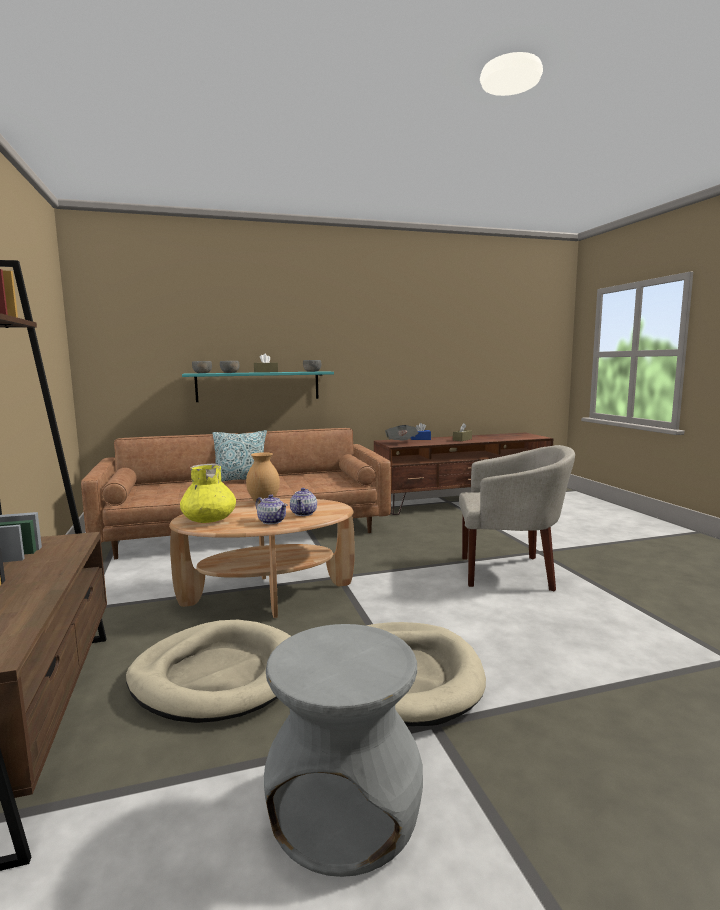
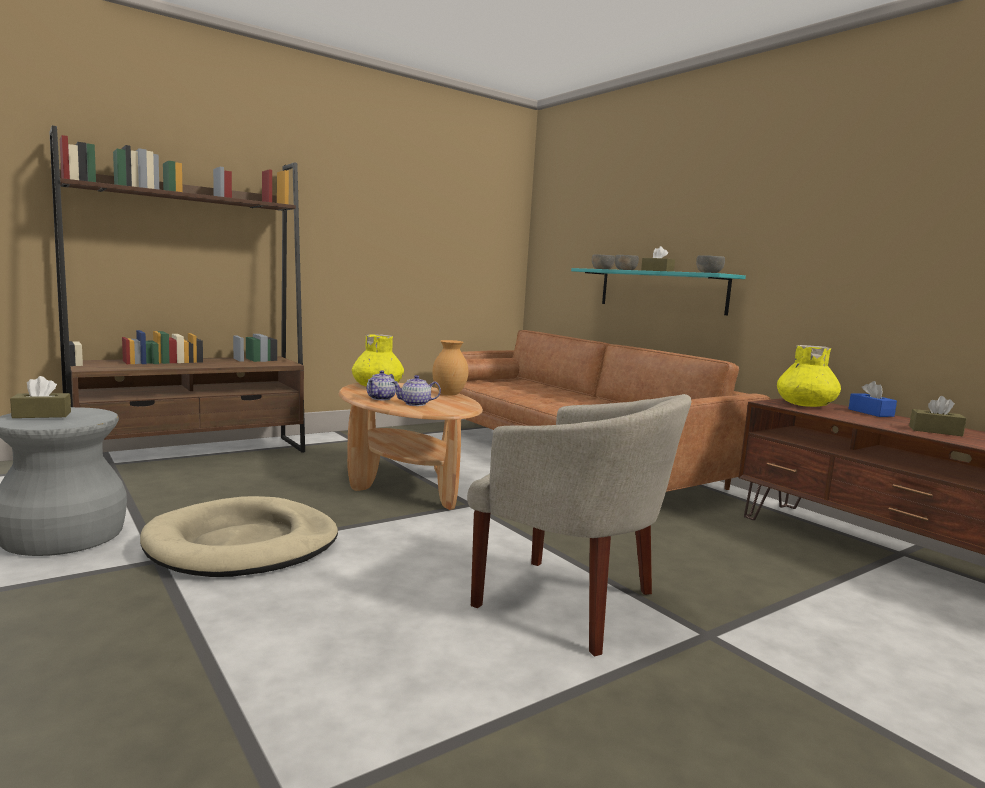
camera: 70 degrees right, 0 degrees up
beige dog bed [126,620,291,723] -> none
pillow [213,430,267,482] -> none
newspaper [385,425,419,440] -> yellow vase [777,345,841,407]
beige armchair [459,445,575,591] -> beige armchair turned 45 degrees counterclockwise [467,394,691,656]
none -> brown tissue box [10,376,71,418]

